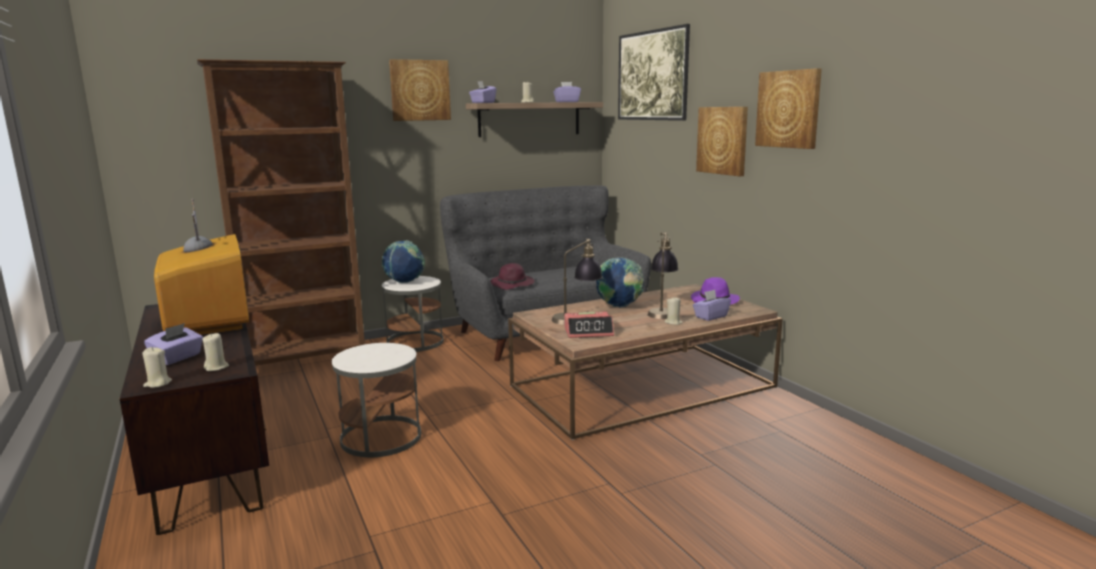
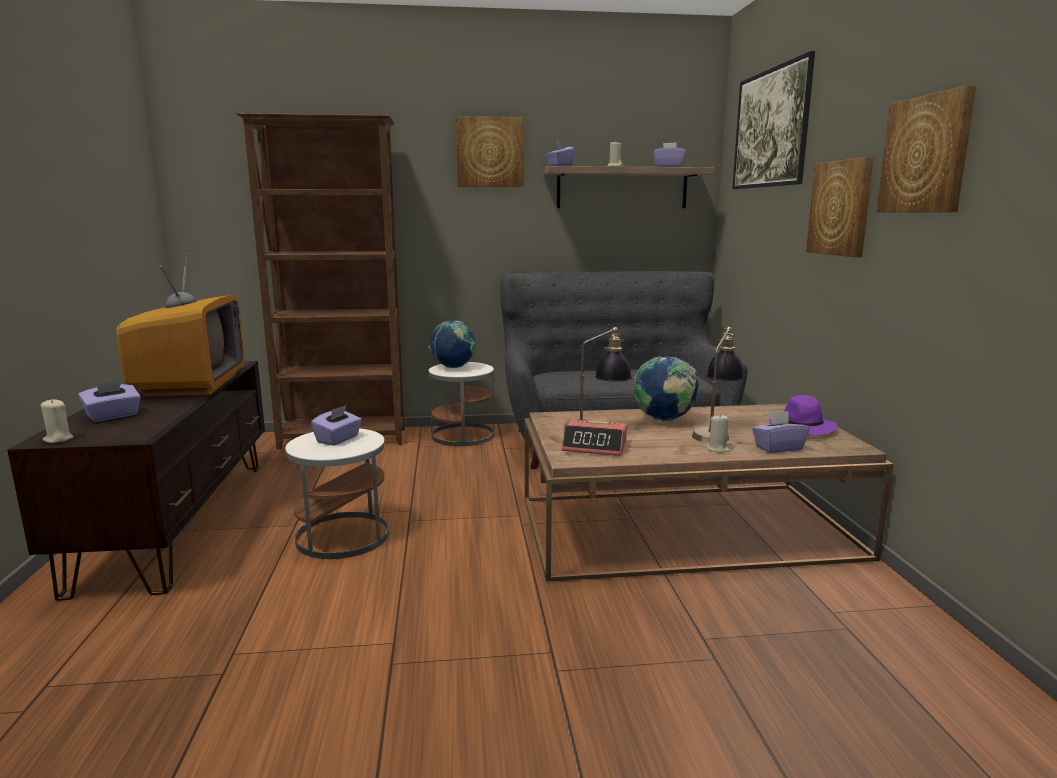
camera: 20 degrees right, 0 degrees up
beige candle [203,333,229,371] -> none
purple hat [490,263,535,290] -> none
none -> purple tissue box [311,405,362,446]

